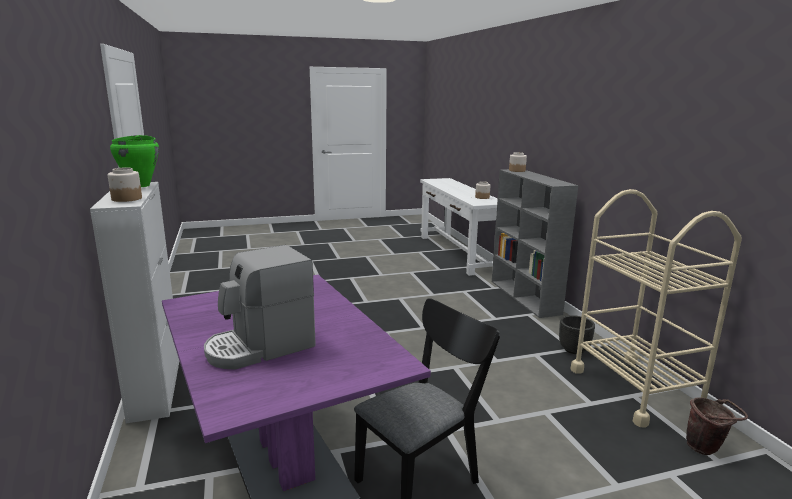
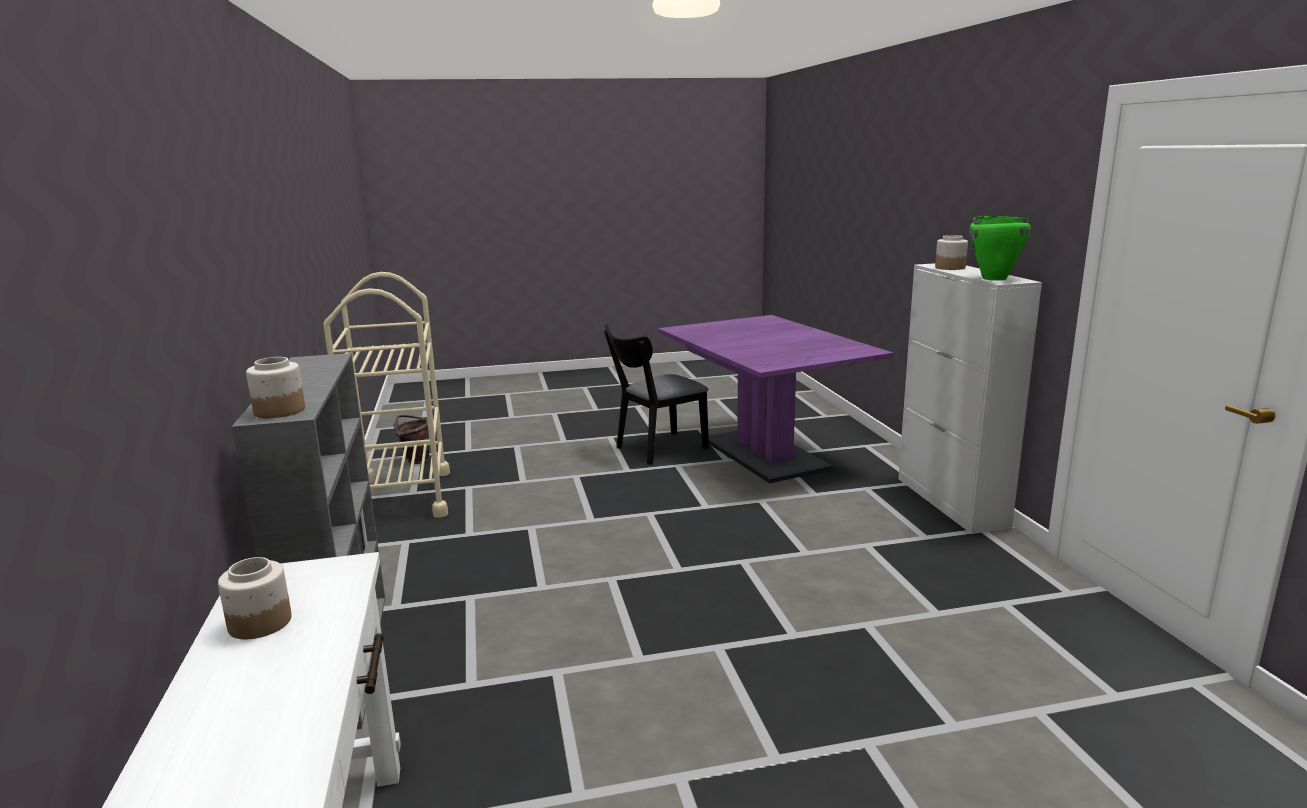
camera: 175 degrees left, 0 degrees up
coffee machine [204,245,316,370] -> none
black planter [559,315,595,354] -> none

